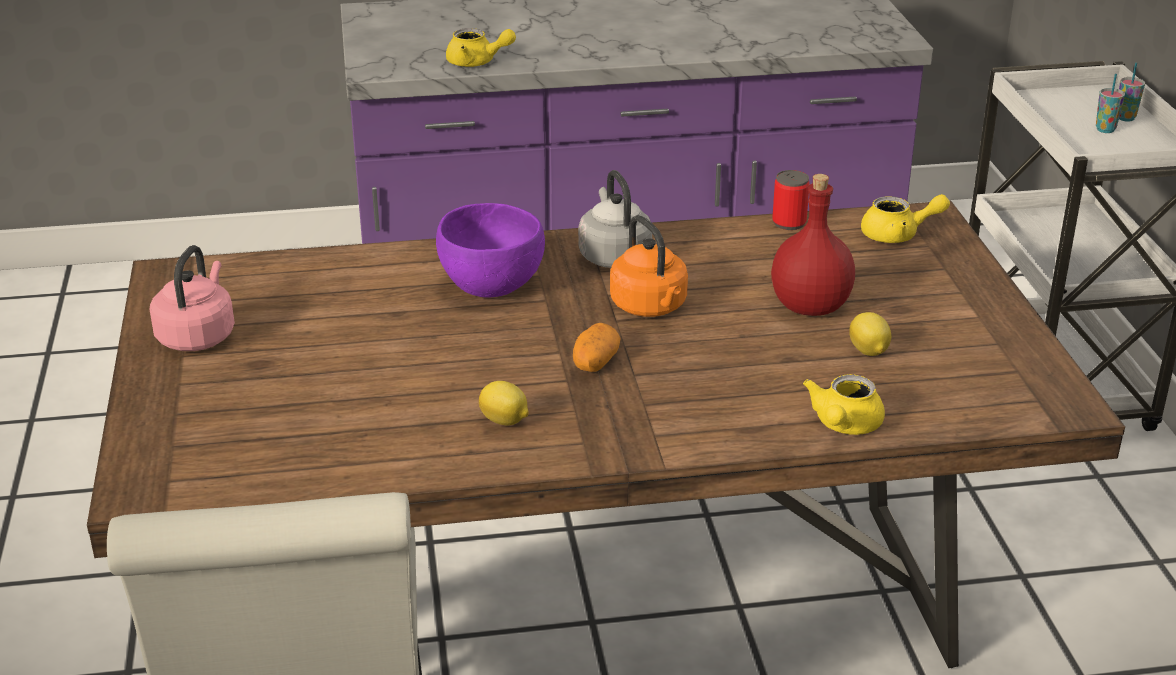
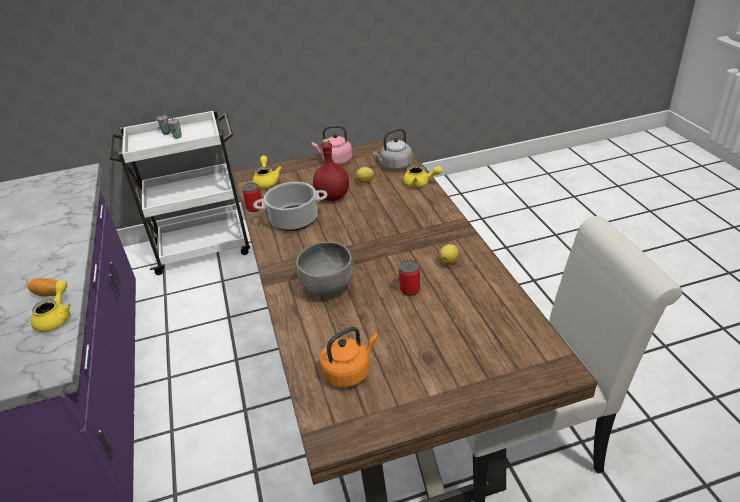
camera: 95 degrees left, 5 degrees up
pink kettle [150,245,235,351] -> pink kettle moved to [312,125,352,165]
purple bowl [436,203,545,298] -> grey bowl [296,242,354,297]
potato [573,323,621,372] -> potato moved to [27,278,58,297]
grey kettle [578,170,652,268] -> grey kettle moved to [372,128,413,170]
orange kettle [610,215,688,317] -> orange kettle moved to [320,327,378,387]
none -> cooking pot [253,182,328,231]
none -> can [399,260,420,296]

